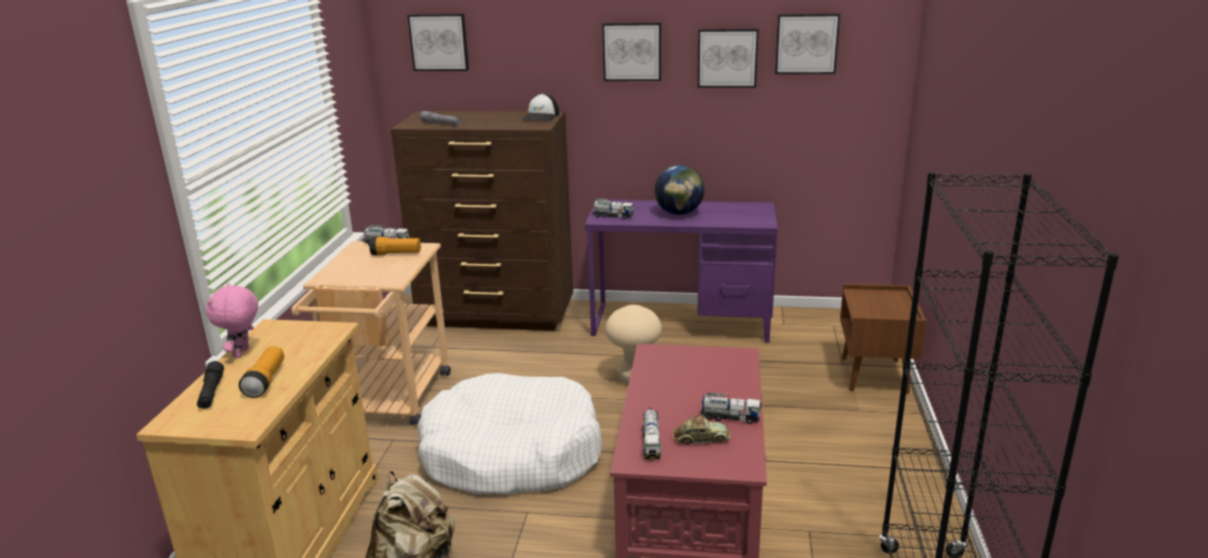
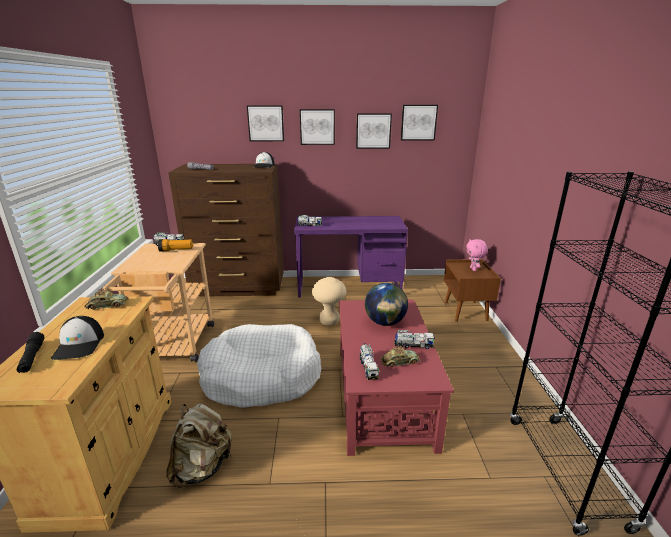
camera: 10 degrees left, 0 degrees up
pink plush toy [206,283,258,358] -> pink plush toy moved to [466,239,488,271]
flashlight [239,346,284,398] -> cap [51,316,104,360]
picture [407,14,469,71] -> picture moved to [247,105,284,141]
globe [655,165,704,215] -> globe moved to [365,283,408,326]
none -> toy car [84,288,129,310]

